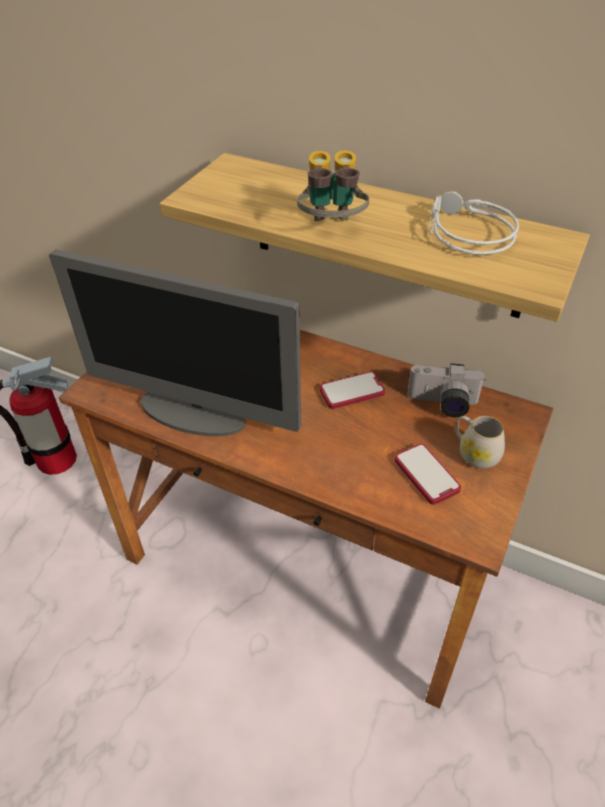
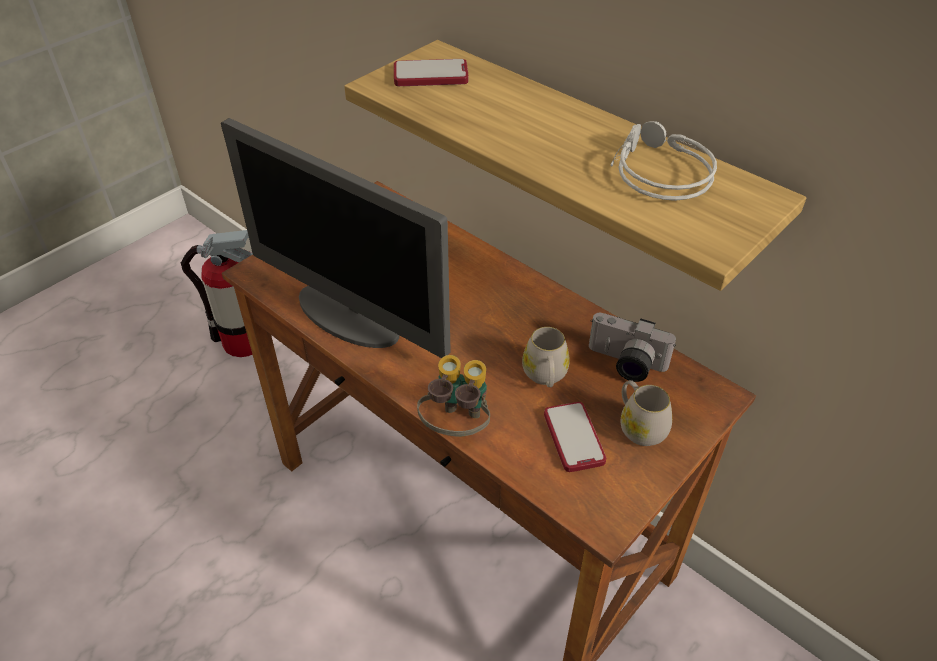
camera: 15 degrees right, 0 degrees up
binoculars [297,150,369,221] -> binoculars moved to [417,355,490,436]
phone [320,372,385,409] -> phone moved to [394,59,468,86]
none -> white mug [522,327,570,387]

